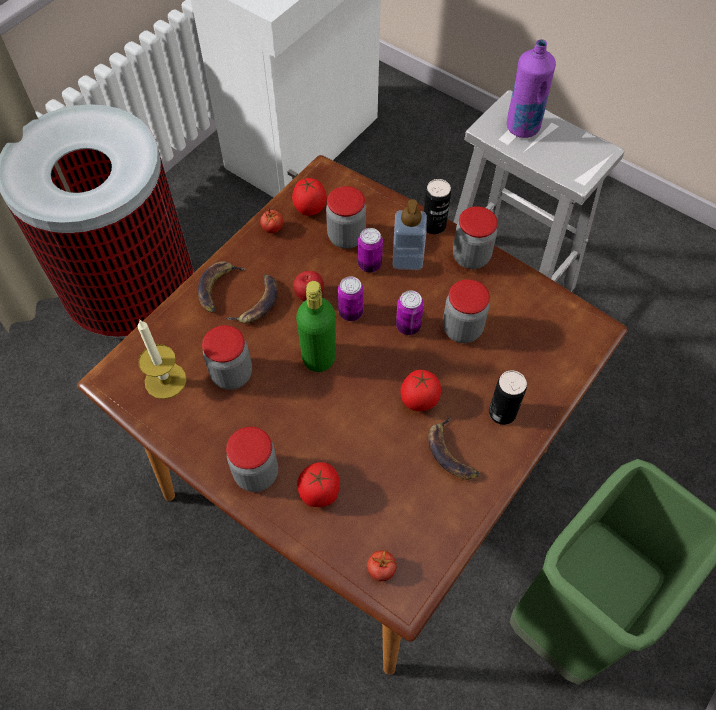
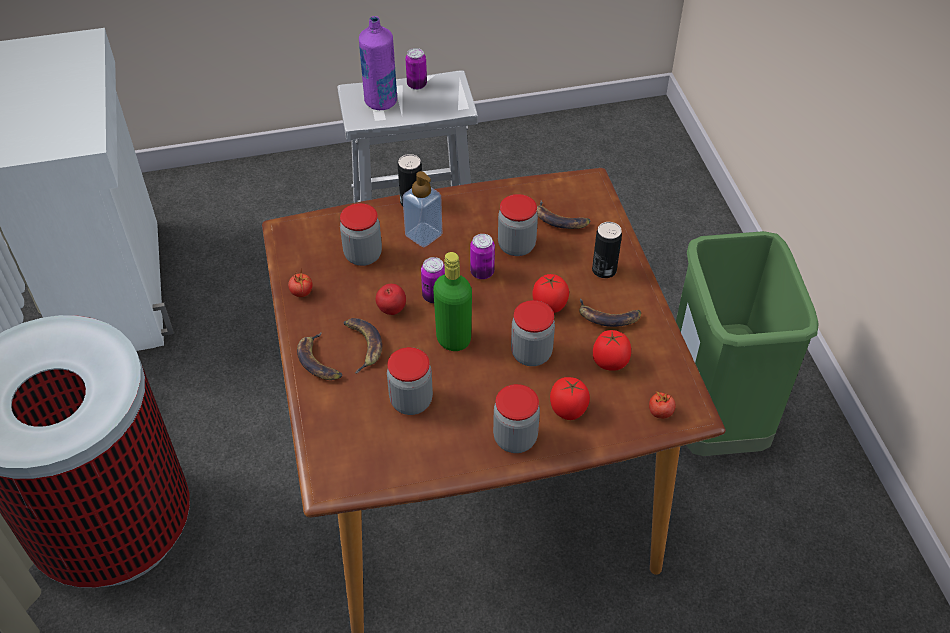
camera: 50 degrees left, 10 degrees down
candle [137,319,187,399] -> none
tomato [292,178,327,216] -> tomato moved to [593,330,631,371]
can [358,228,383,273] -> can moved to [405,48,427,90]
jar [453,206,498,269] -> jar moved to [511,300,555,366]
none -> banana [537,200,590,229]

